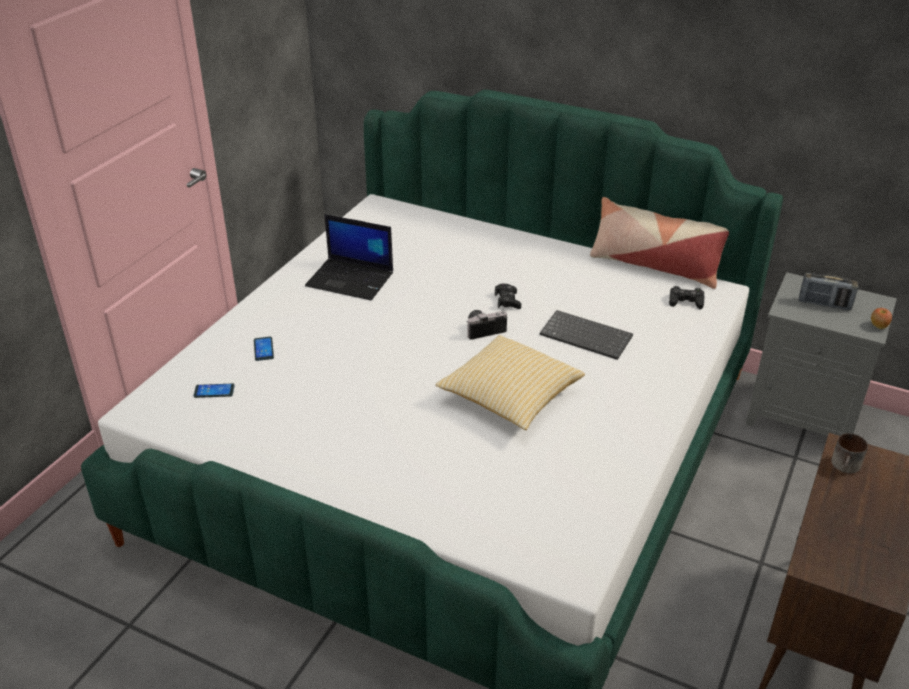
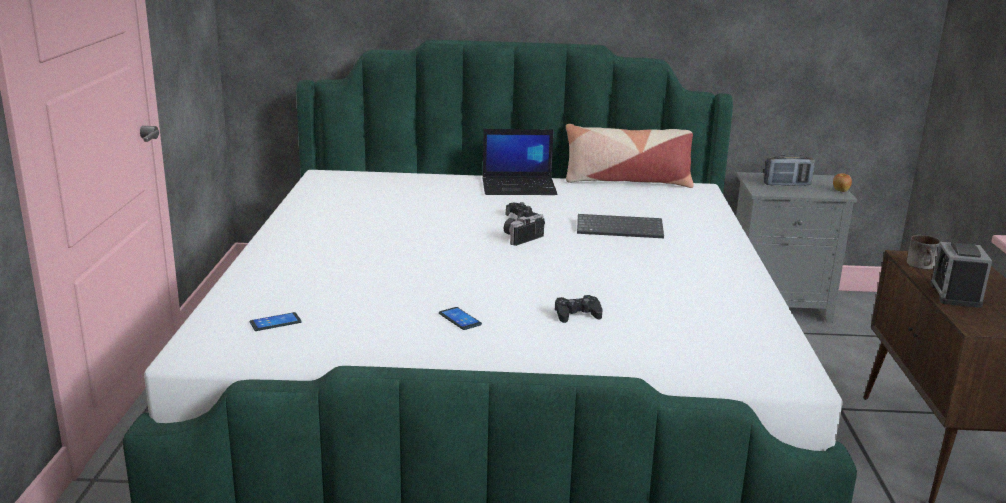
camera: 25 degrees left, 15 degrees down
phone [254,337,274,361] -> phone moved to [439,307,482,330]
laptop [305,214,393,300] -> laptop moved to [482,129,557,195]
pillow [436,335,585,430] -> none
black game controller [669,286,705,309] -> black game controller moved to [555,295,602,323]
none -> alarm clock [930,242,992,308]

